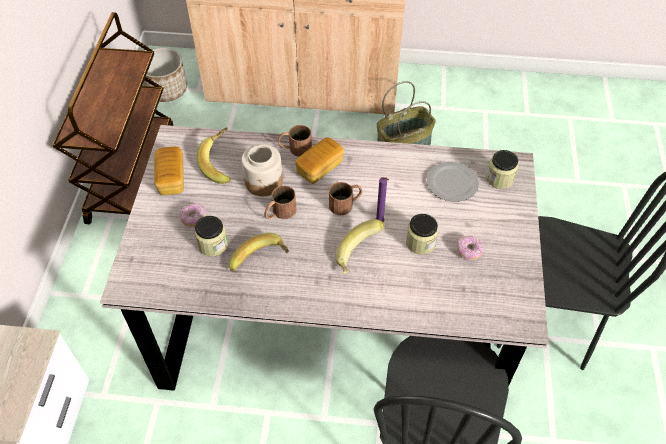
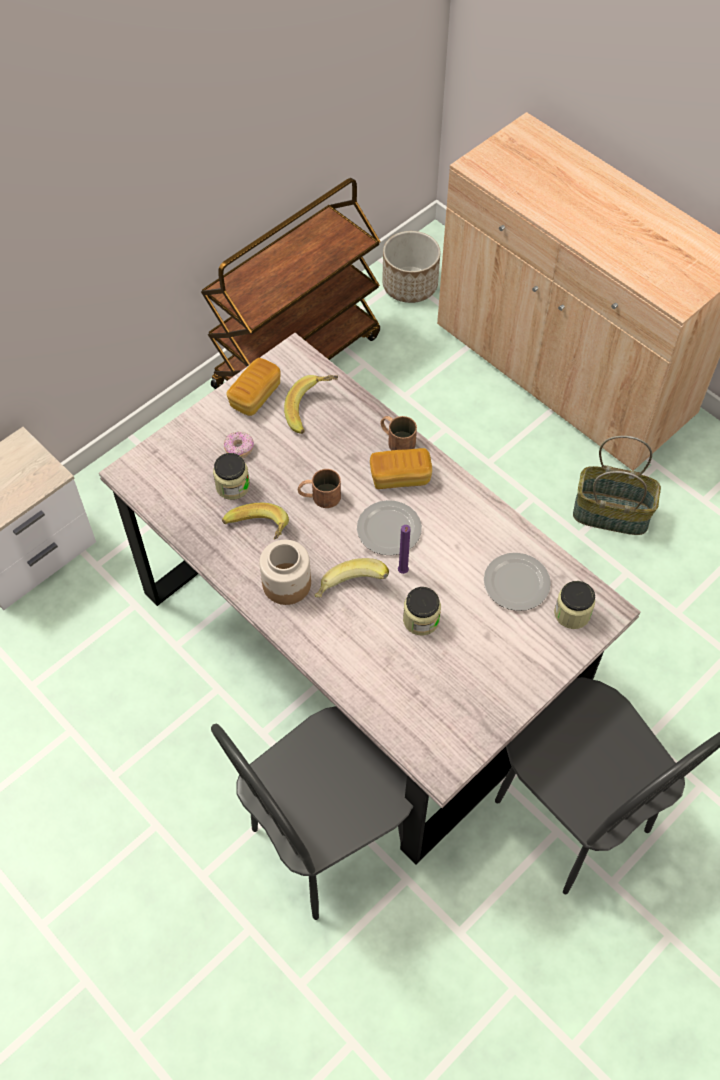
camera: 40 degrees right, 5 degrees up
jar [242,144,283,196] -> jar moved to [259,540,311,605]
brown mug [329,182,362,215] -> plate [357,500,422,555]
donut [457,236,483,260] -> none

